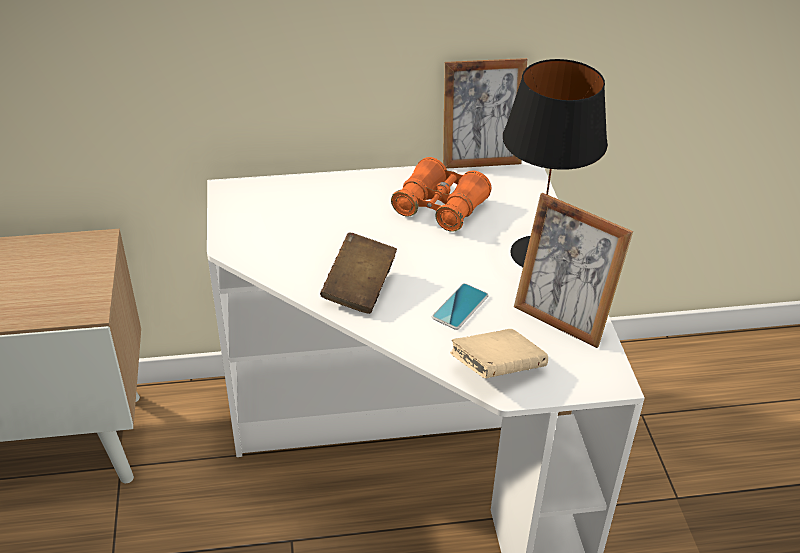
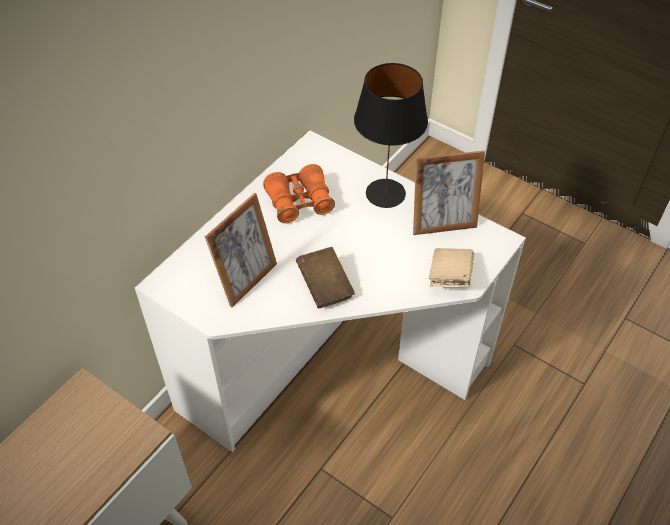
camera: 45 degrees left, 10 degrees up
phone [432,283,489,330] -> none
picture frame [443,58,527,169] -> picture frame moved to [205,193,277,307]

